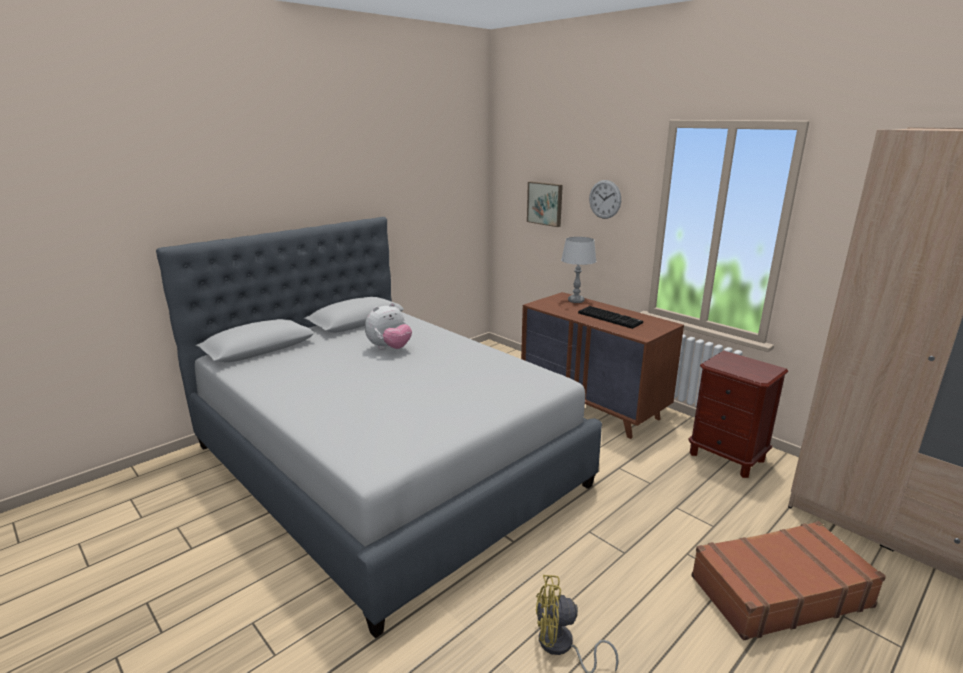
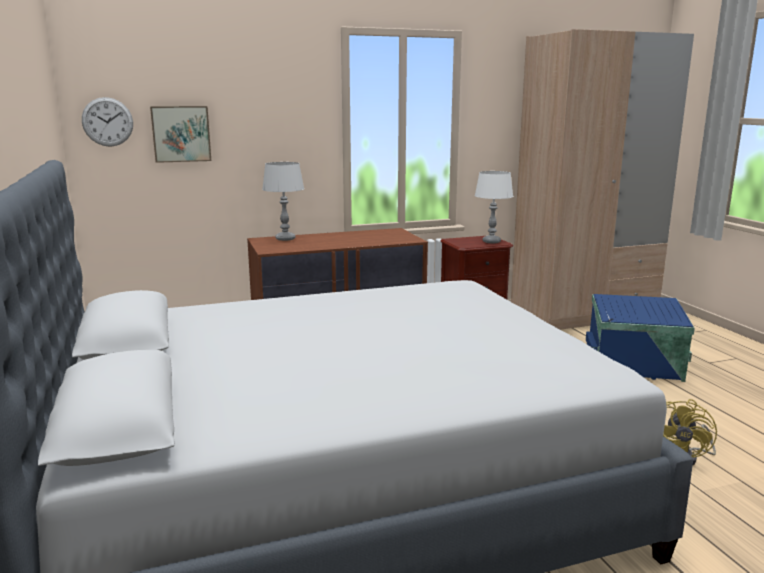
camera: 65 degrees left, 5 degrees down
plush toy [365,303,412,350] -> none
keyboard [578,306,643,329] -> none
wall clock [589,180,621,219] -> wall clock moved to [82,97,133,147]
brown suitcase [691,521,886,640] -> blue storage box [586,294,695,382]
none -> white table lamp [475,171,513,243]

